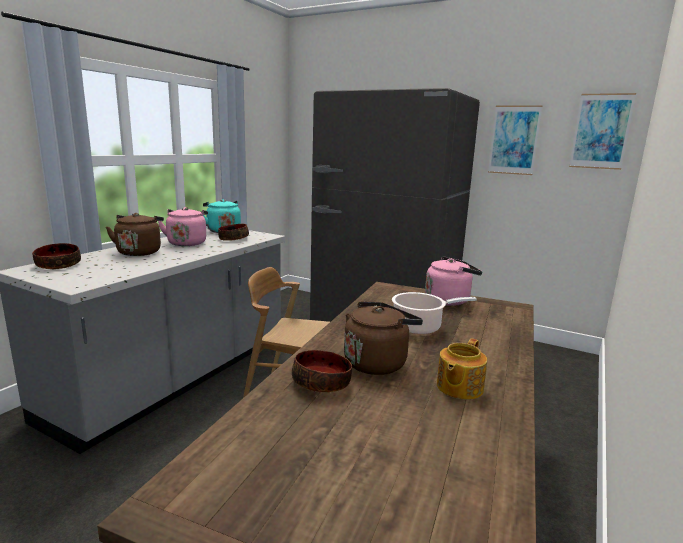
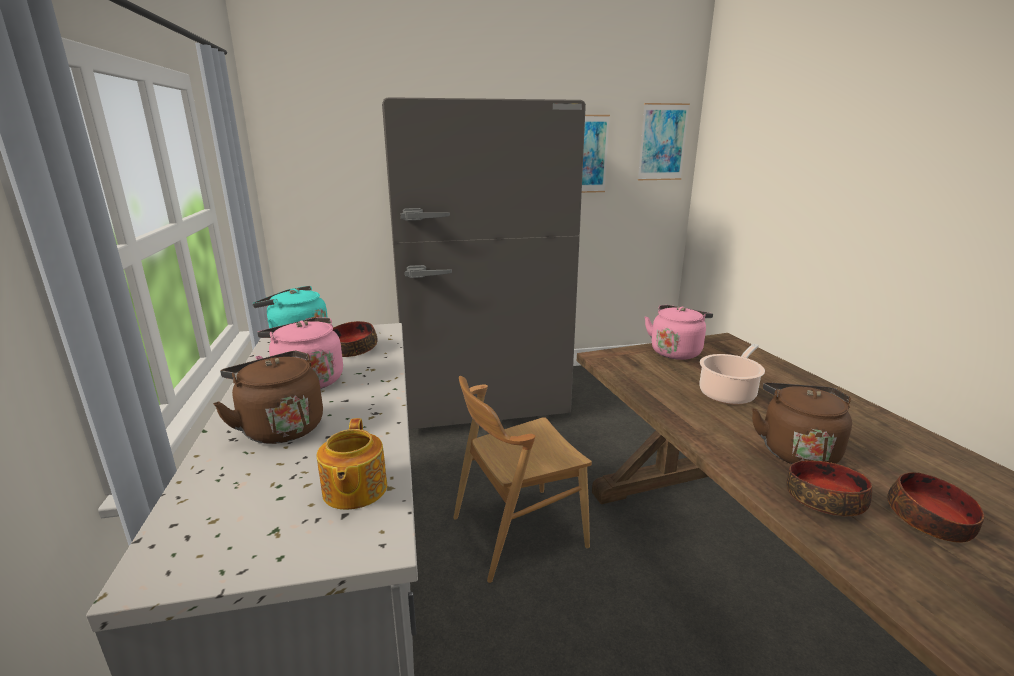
camera: 40 degrees left, 5 degrees up
bowl [32,243,81,269] -> bowl moved to [887,472,984,542]
teapot [437,338,487,400] -> teapot moved to [316,418,387,510]

